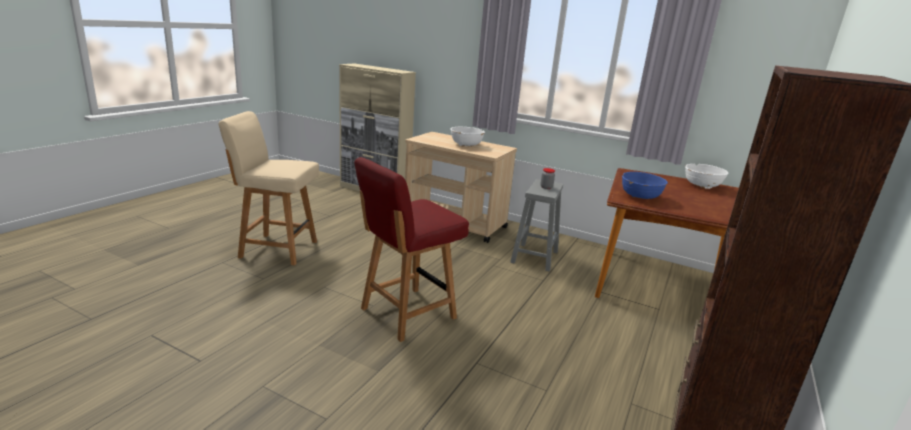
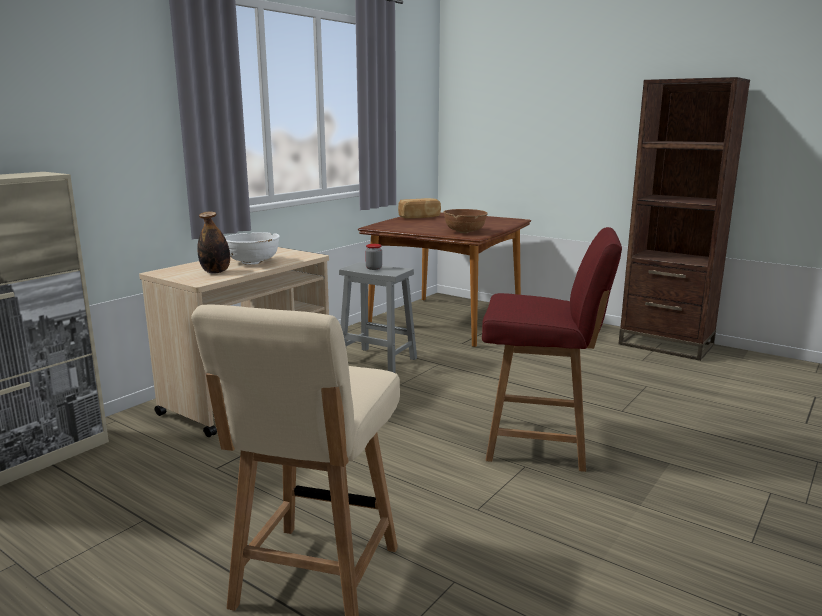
camera: 80 degrees left, 5 degrees down
red chair [354,157,469,342] -> red chair turned 45 degrees counterclockwise [482,227,622,472]
blue bowl [622,172,668,199] -> brown bowl [443,209,488,234]
white bowl [685,164,729,189] -> bread [398,198,441,219]
none -> bottle [197,212,230,273]

